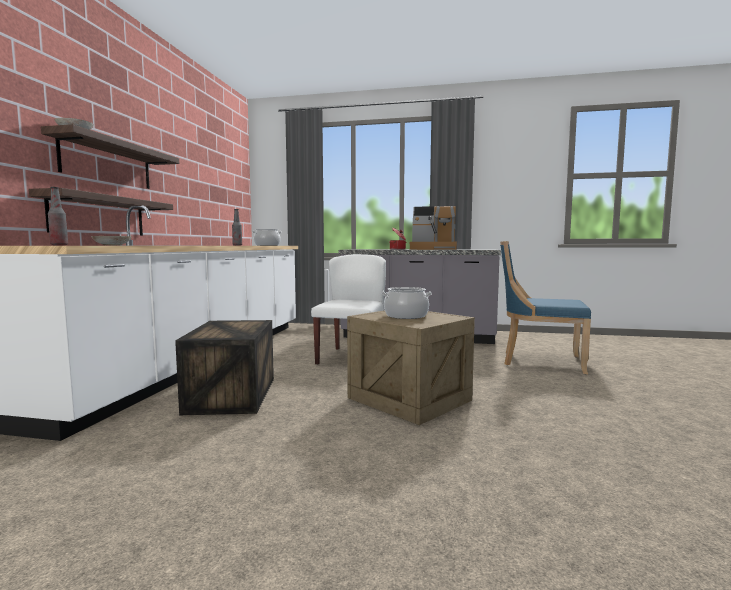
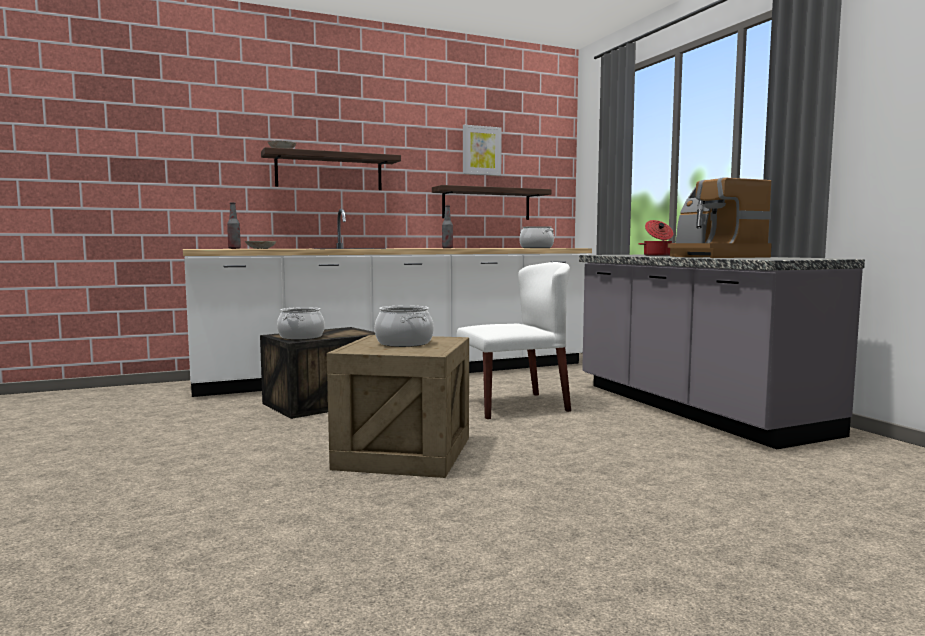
camera: 55 degrees right, 0 degrees up
shelf [29,188,173,236] -> shelf moved to [432,185,552,220]
blue chair [500,241,591,375] -> none
none -> cooking pot [277,307,325,340]
none -> picture [463,125,502,176]

